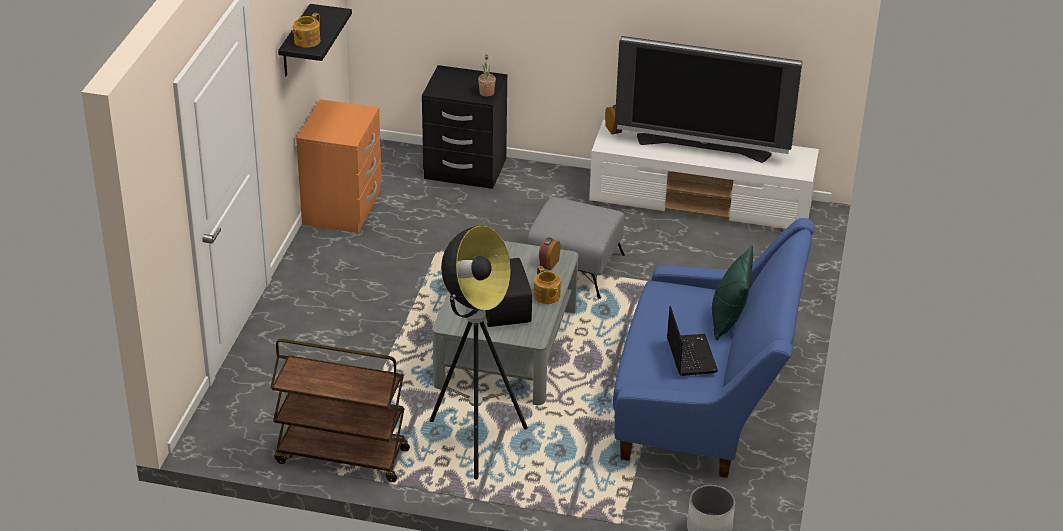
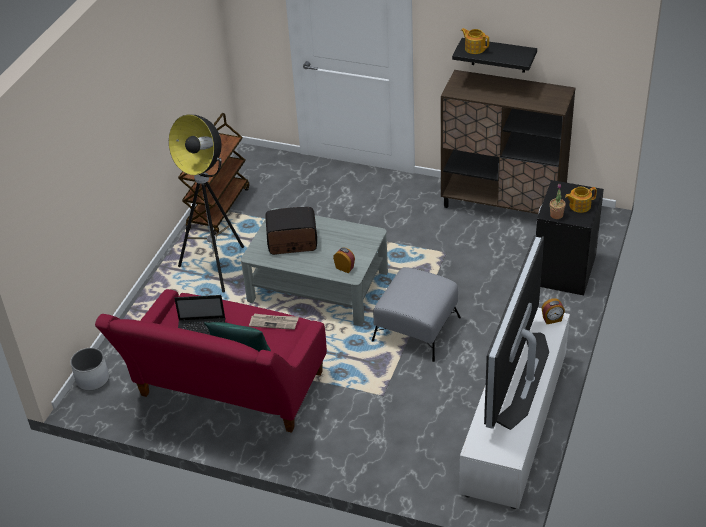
camera: 100 degrees right, 5 degrees up
orange nightstand [296,99,382,233] -> brown cabinet [441,70,575,214]
teapot [533,266,561,304] -> teapot moved to [565,187,597,213]
blue sofa [613,218,815,478] -> red sofa [95,289,327,433]
none -> newspaper [249,314,299,330]

